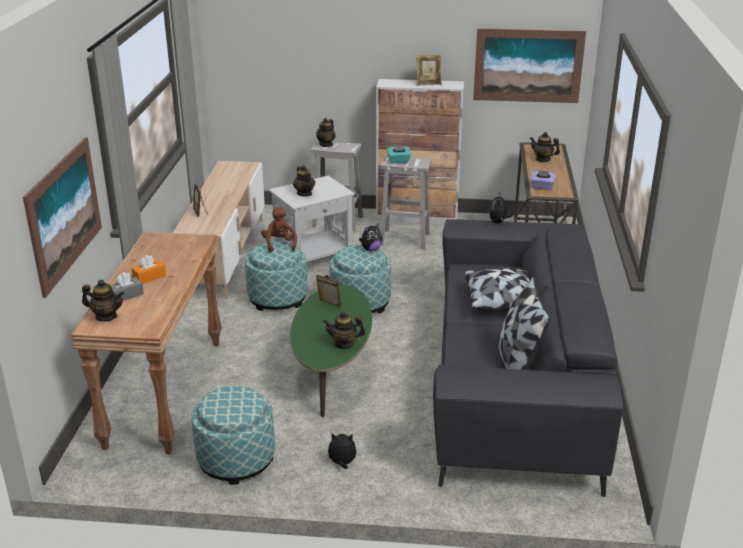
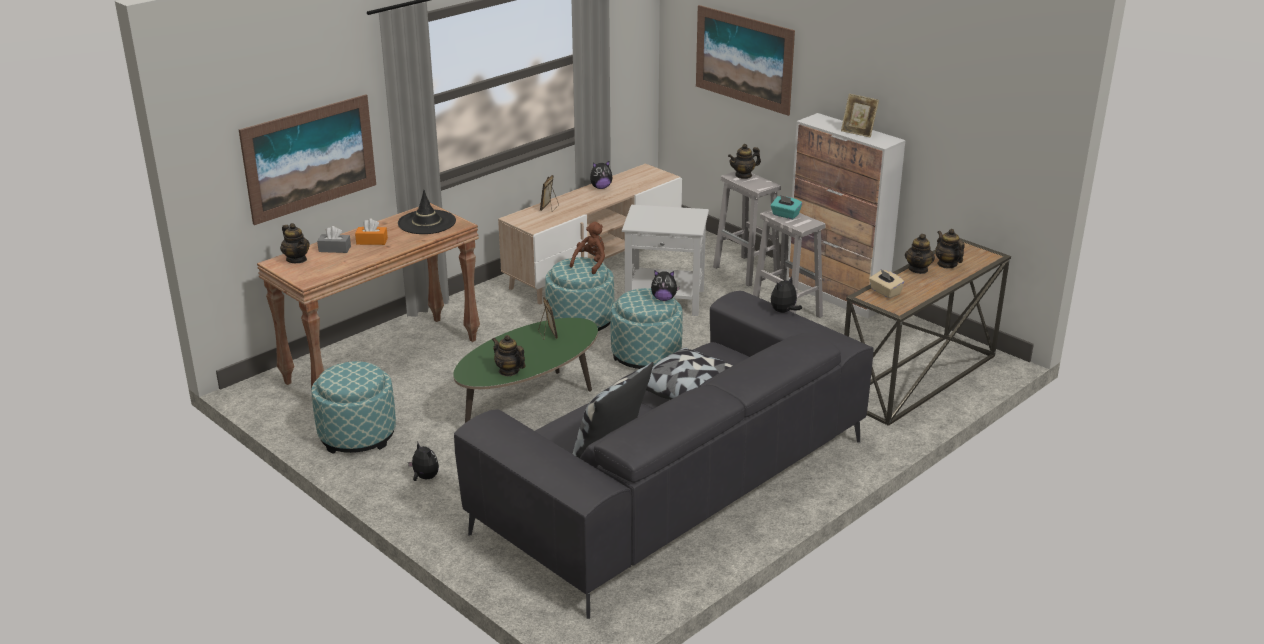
camera: 40 degrees right, 0 degrees up
teapot [293,165,315,197] -> teapot moved to [905,234,935,274]
picture [473,29,586,103] -> picture moved to [696,5,795,116]
purple tissue box [531,170,556,190] -> beige tissue box [869,269,904,298]
none -> black hat [398,190,456,234]
none -> plush toy [590,161,612,189]

